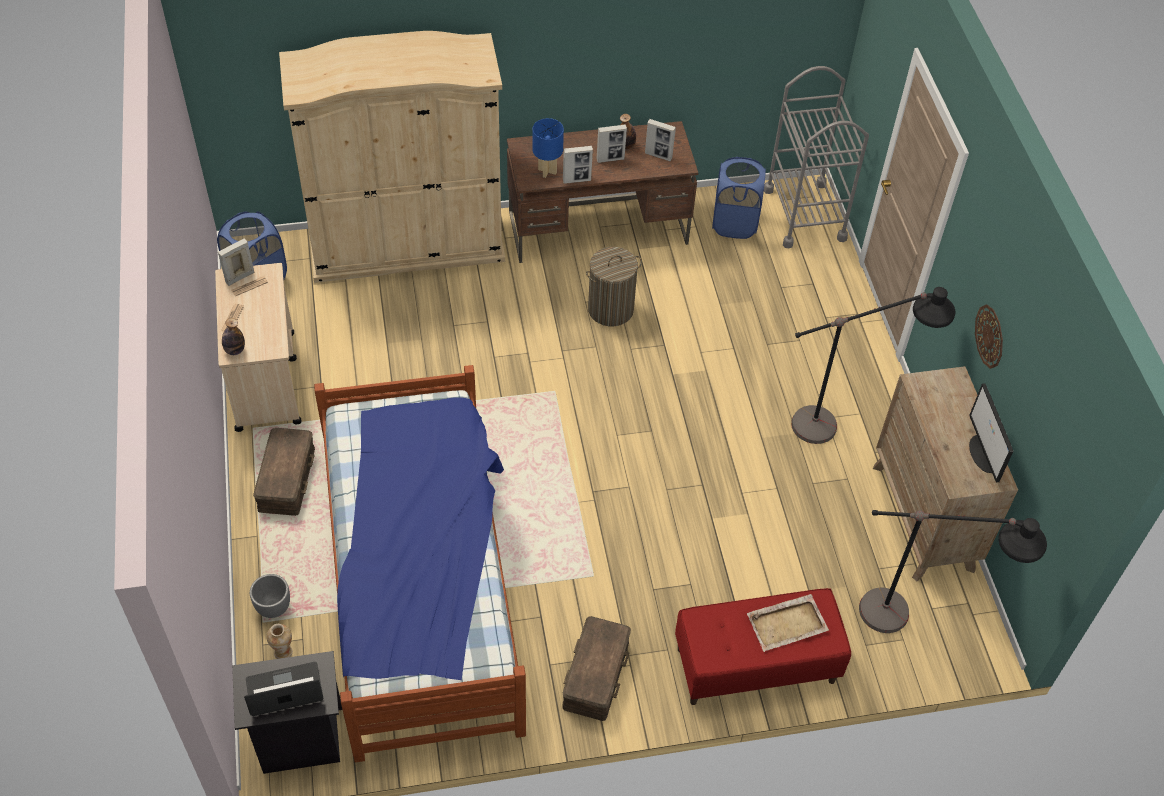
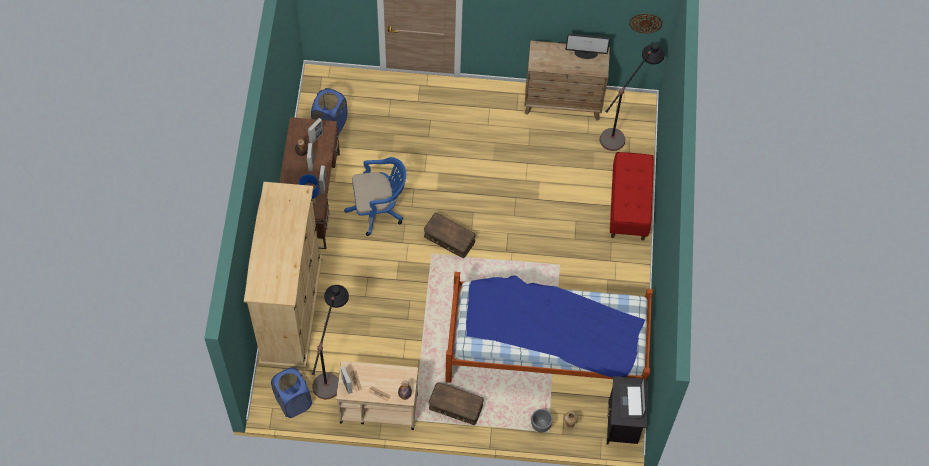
camera: 75 degrees left, 10 degrees up
brown storage box [562,616,631,721] -> brown storage box moved to [424,213,476,258]
laundry basket [586,247,642,326] -> blue office chair [344,157,406,236]
beige tray [747,594,829,652] -> none
grey cart [764,66,869,248] -> none
black floor lamp [791,287,955,444] -> black floor lamp moved to [312,285,349,399]
wall clock [975,304,1003,369] -> wall clock moved to [629,14,663,34]

